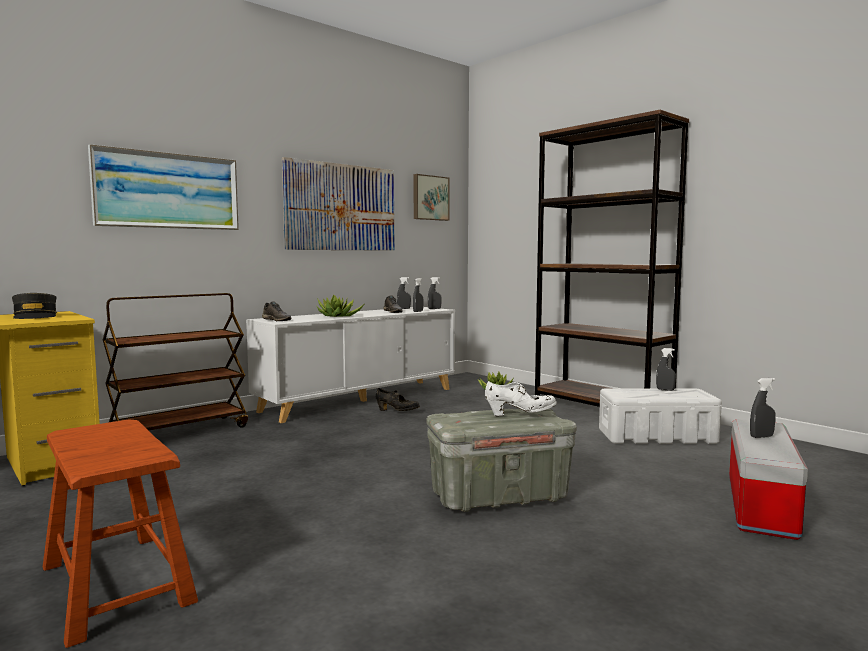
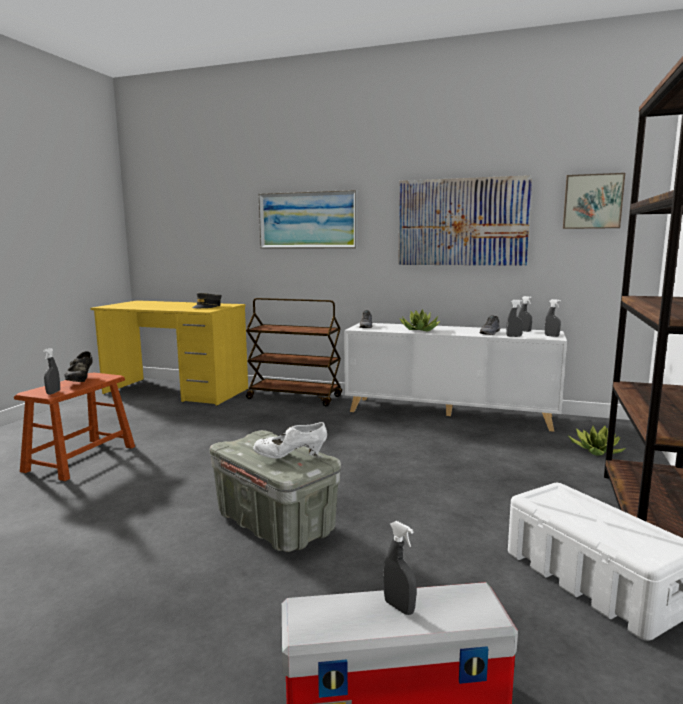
camera: 60 degrees right, 5 degrees up
black shoe [376,388,420,411] -> black shoe moved to [65,351,93,382]
white shoe [485,381,557,416] -> white shoe turned 120 degrees clockwise [253,422,327,458]
grey spray bottle [656,348,676,391] -> grey spray bottle moved to [43,348,60,394]

